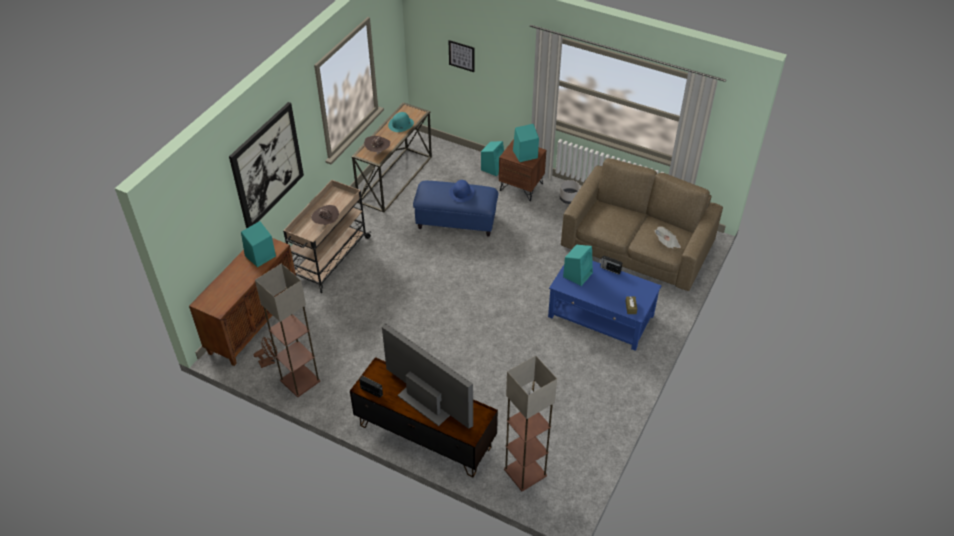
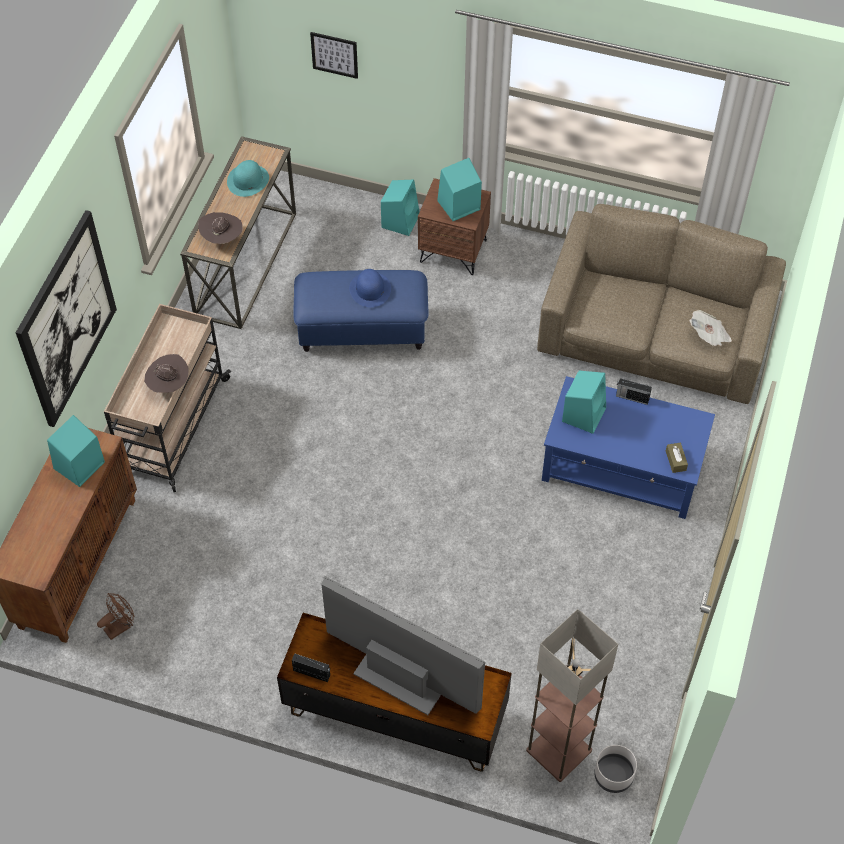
camera: 10 degrees left, 10 degrees up
floor lamp [255,263,320,397] -> none
grey planter [560,180,581,204] -> grey planter moved to [594,745,637,793]

